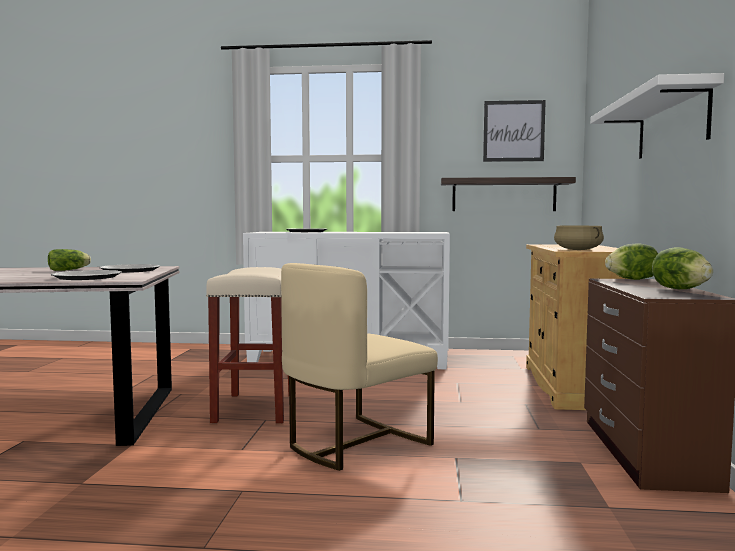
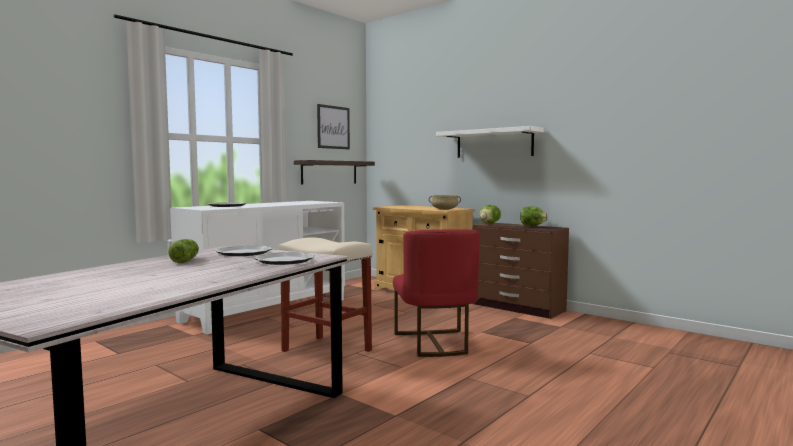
camera: 55 degrees left, 0 degrees up
beige chair [281,263,438,471] -> red chair [393,229,480,357]

